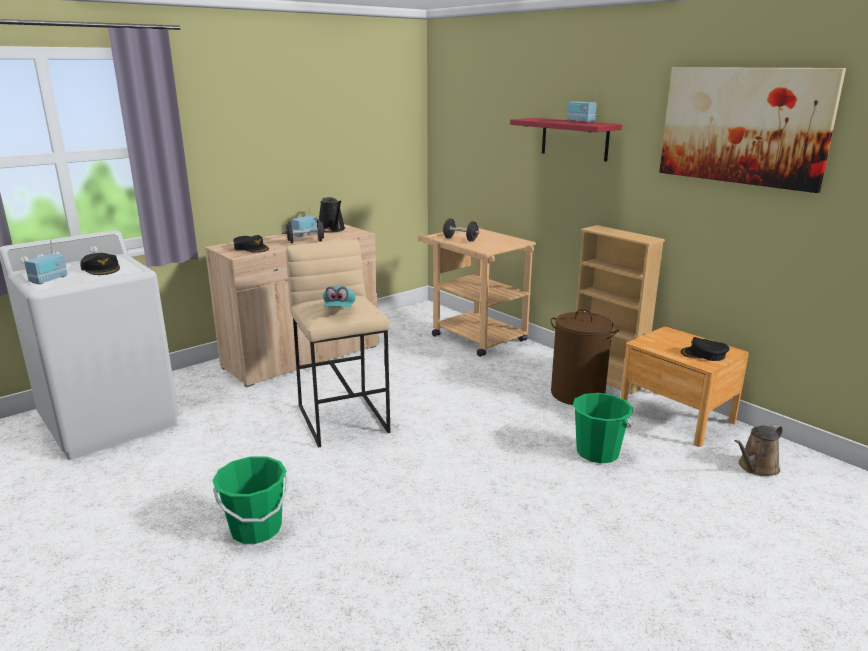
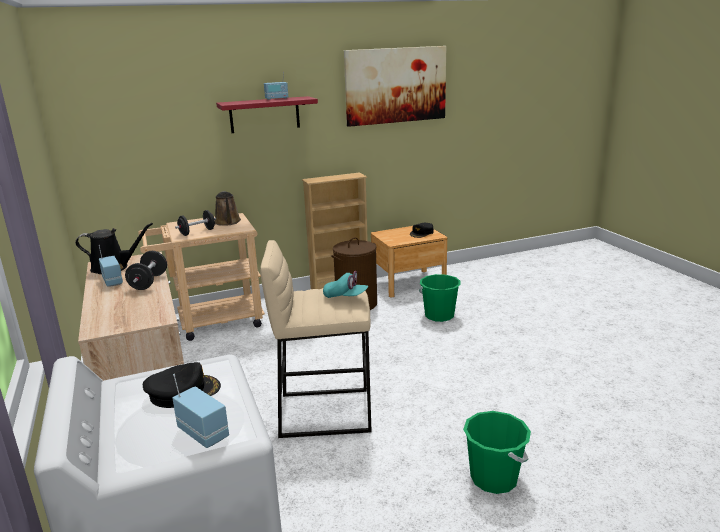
camera: 70 degrees left, 0 degrees up
black cap [233,235,269,253] -> none
brown watering can [735,424,783,476] -> brown watering can moved to [215,191,241,226]

